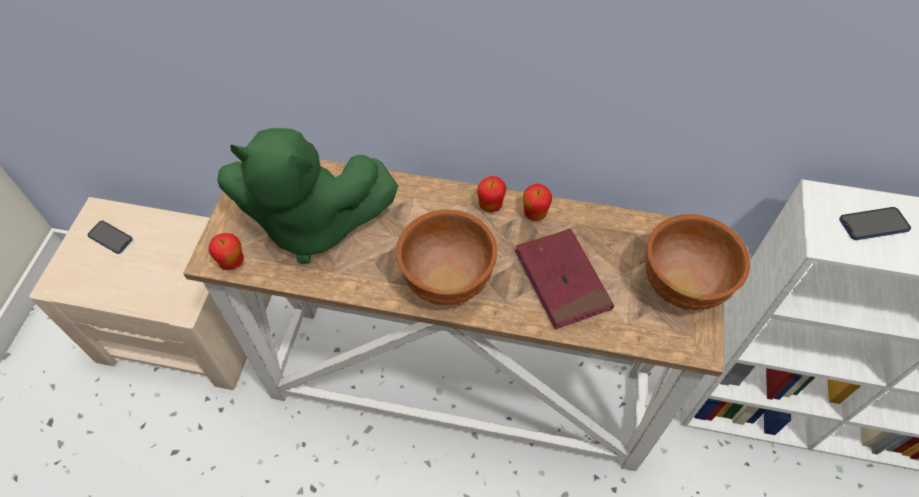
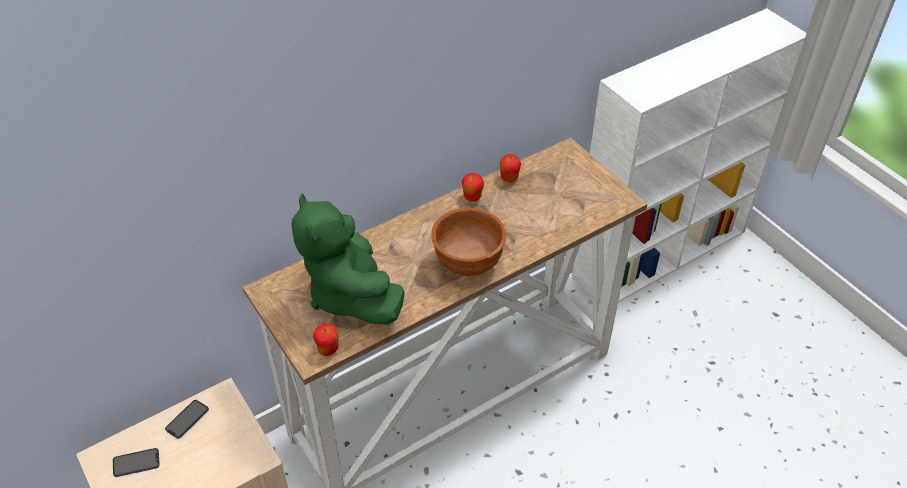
camera: 45 degrees left, 10 degrees down
green plush toy [217,128,398,264] -> green plush toy turned 105 degrees clockwise [291,193,405,325]
apple [477,176,506,212] -> apple moved to [500,154,521,183]
red book [515,229,614,329] -> none
brown bowl [645,214,750,311] -> none
phone [839,207,911,240] -> phone moved to [165,400,209,439]

